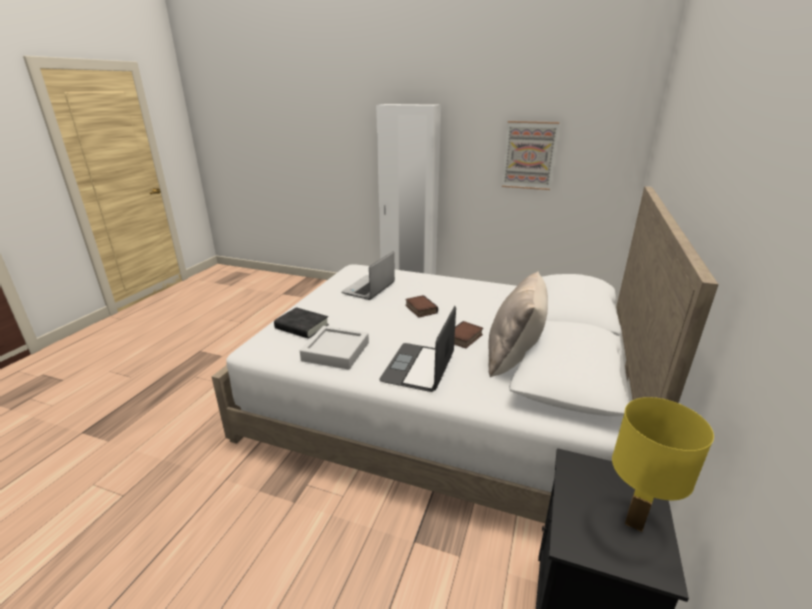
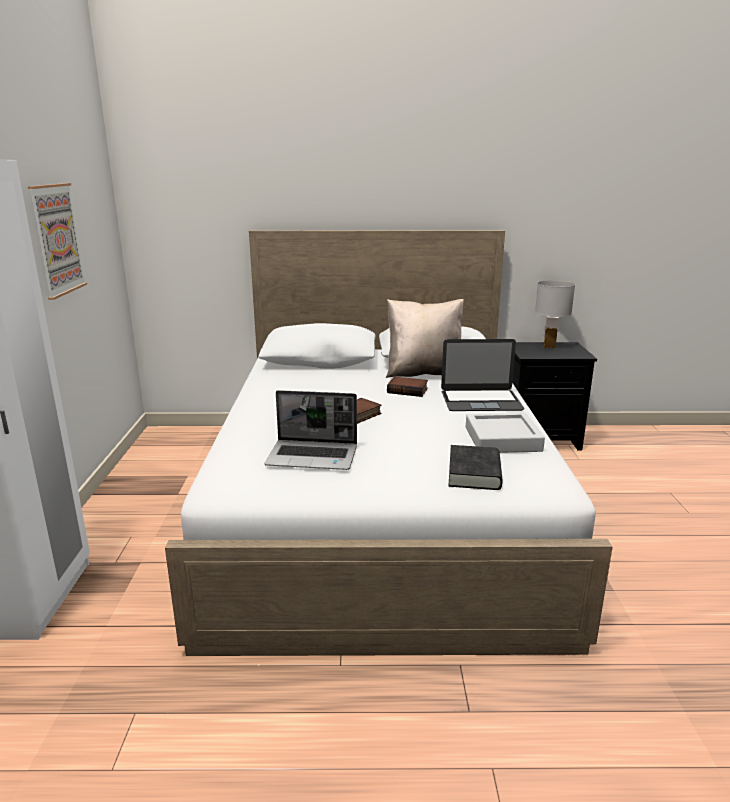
camera: 110 degrees left, 5 degrees down
yellow table lamp [612,397,714,532] -> white table lamp [535,280,575,348]

